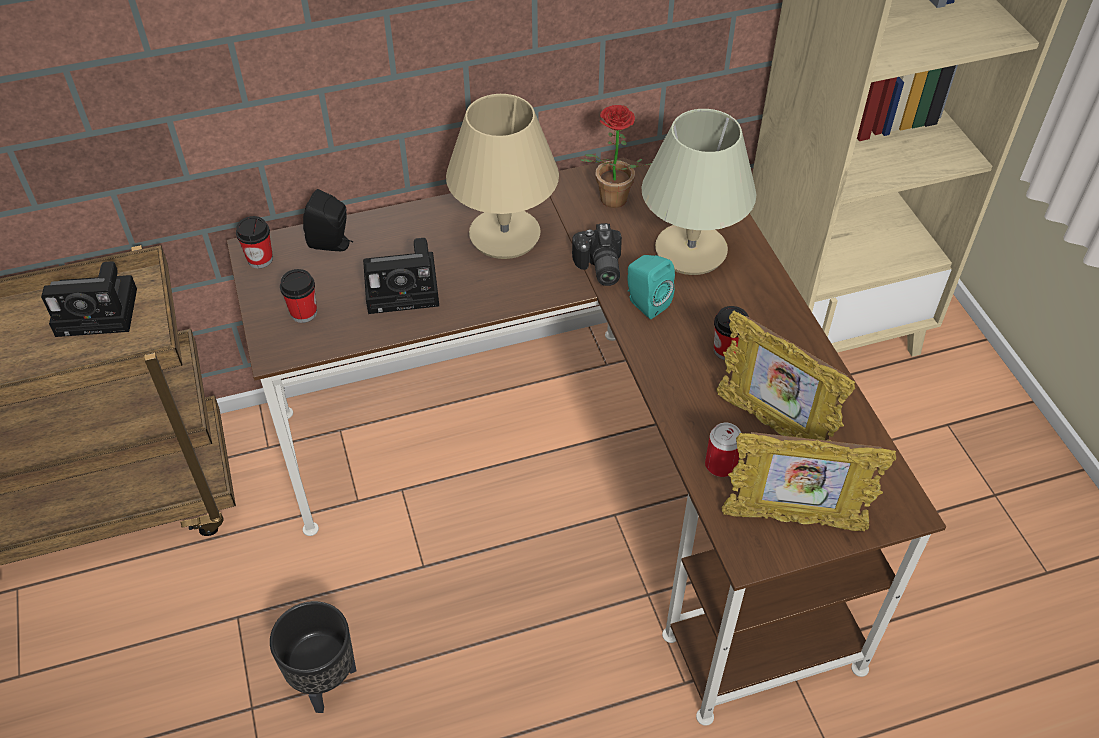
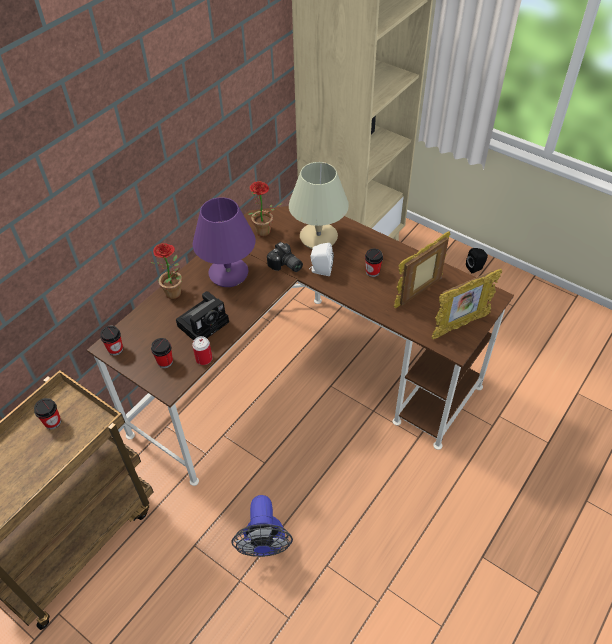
camera: 35 degrees left, 0 degrees up
camera [41,261,137,337] -> cup [34,398,61,429]
black planter [270,601,356,713] -> fan [232,495,293,557]
black speaker [303,189,353,251] -> black speaker moved to [466,248,488,273]
beige table lamp [446,94,559,259] -> purple table lamp [193,197,256,287]
turquoise speaker [627,255,675,319] -> white speaker [309,243,334,276]
can [705,423,741,477] -> can moved to [192,336,213,365]
picture frame [716,310,855,441] -> picture frame turned 135 degrees clockwise [394,231,450,308]
none -> potted plant [151,243,182,299]

